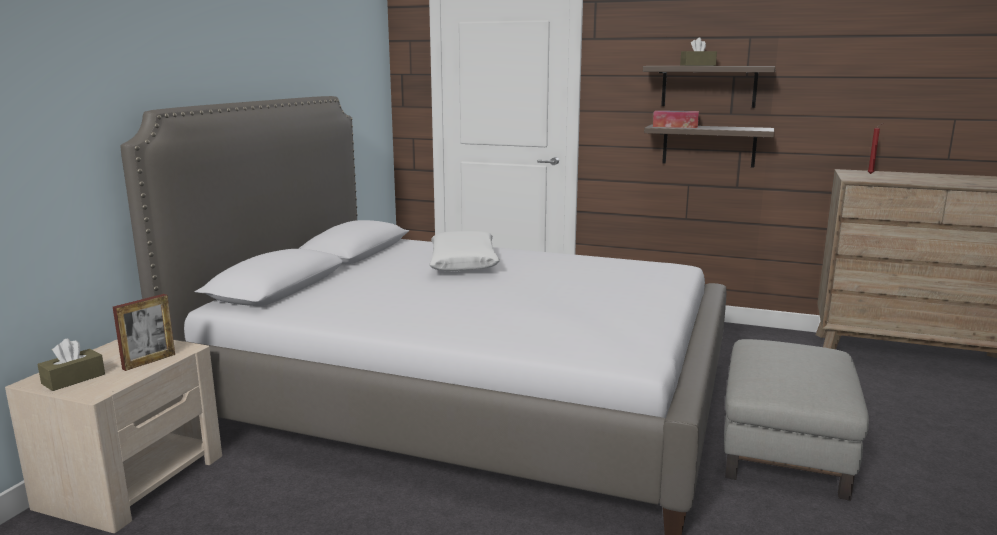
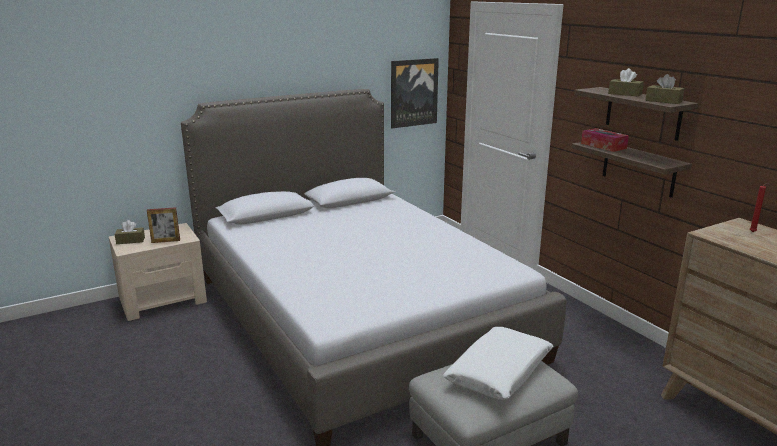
camera: 40 degrees right, 5 degrees up
white pillow [430,231,500,271] -> white pillow moved to [443,327,554,400]
none -> picture [391,58,439,128]
none -> brown tissue box [645,74,685,104]

